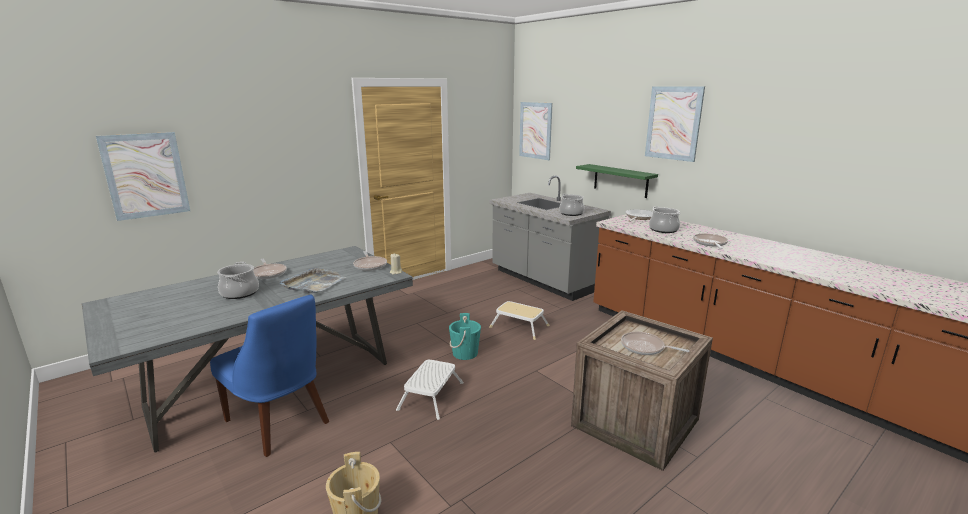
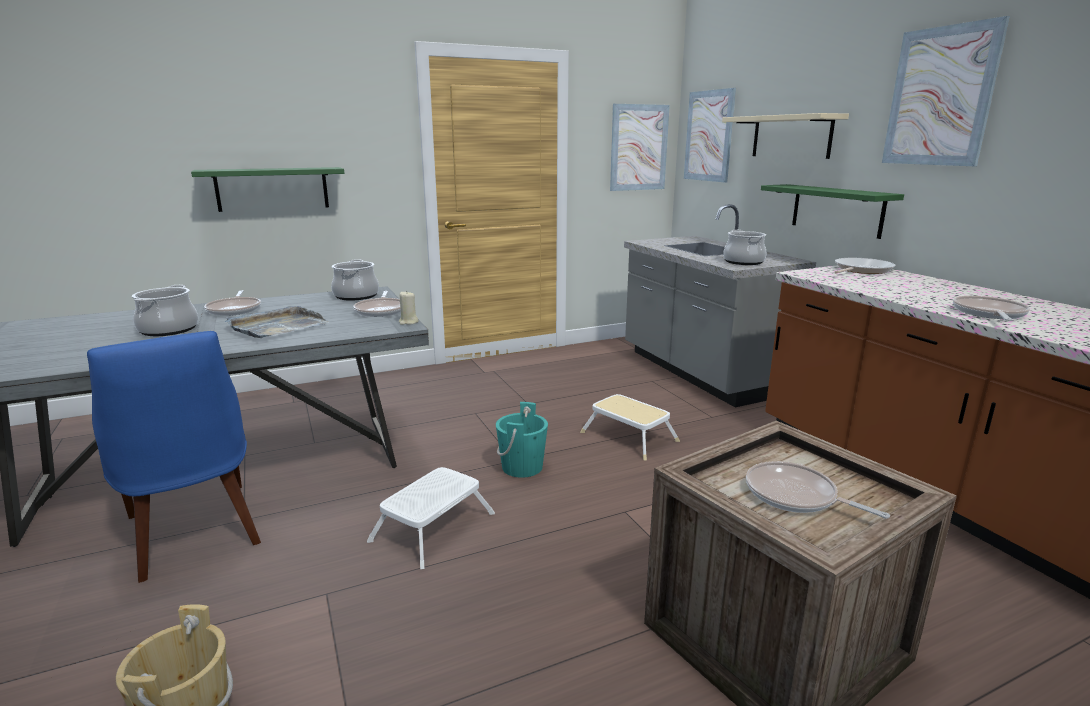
camera: 15 degrees right, 0 degrees up
picture [96,132,190,221] -> picture moved to [610,104,670,191]
cooking pot [649,206,681,233] -> cooking pot moved to [331,259,379,301]
none -> green shelf [191,167,344,212]
none -> beige shelf [722,113,849,159]

